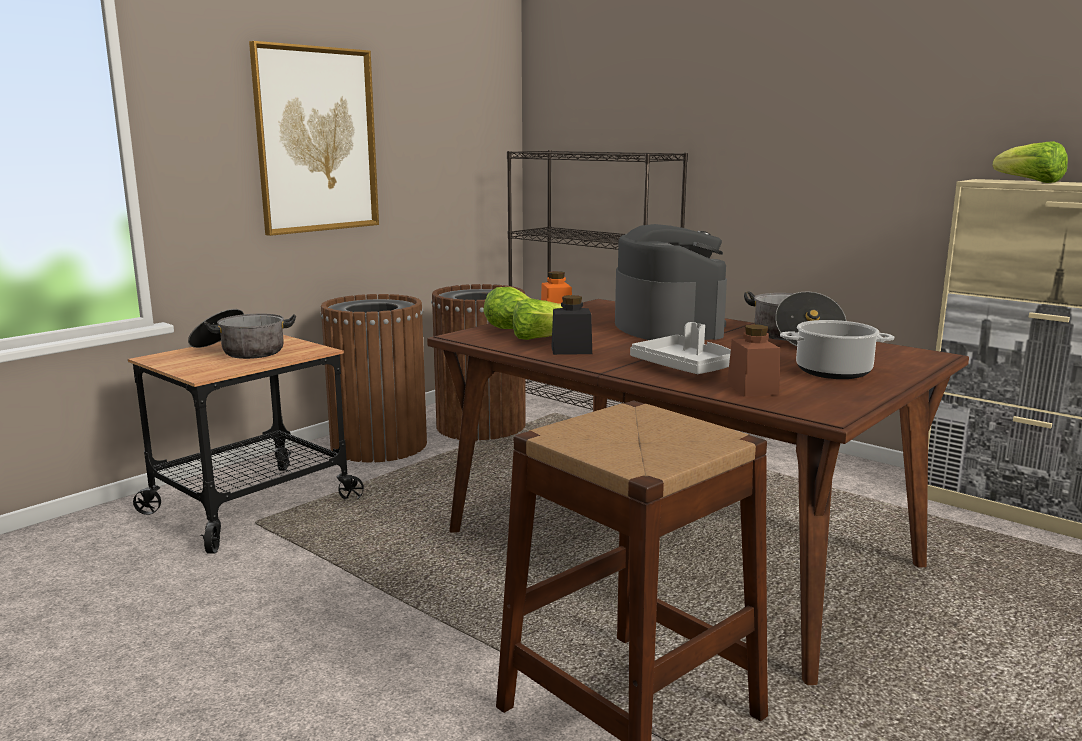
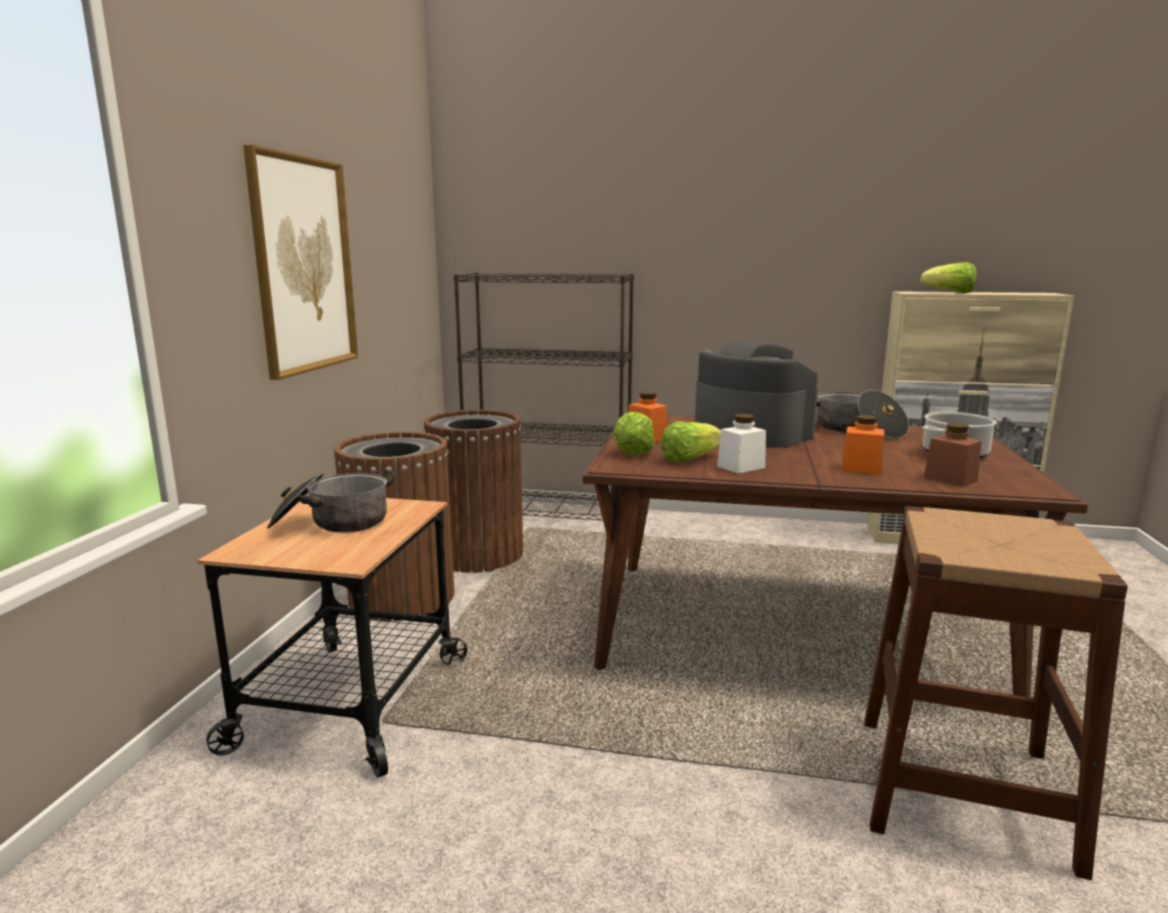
camera: 30 degrees left, 0 degrees up
black jar [552,295,592,355] -> white jar [717,414,766,474]
grey tray [630,322,731,374] -> orange jar [841,415,884,475]

